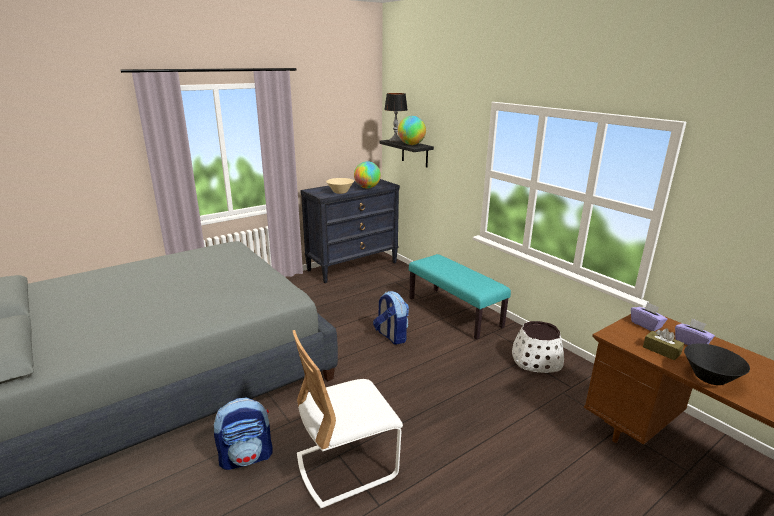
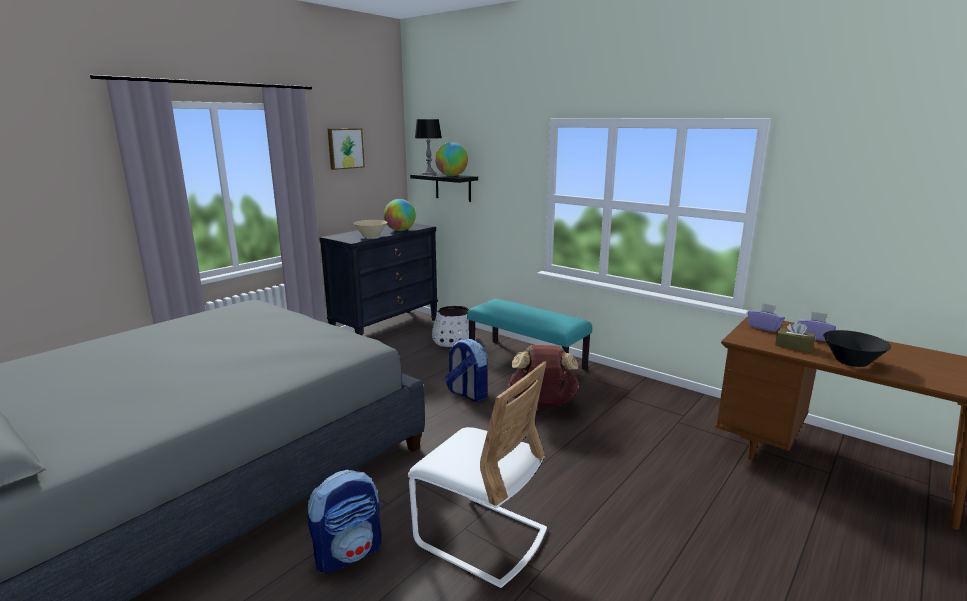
camera: 15 degrees left, 5 degrees down
white chair [292,330,403,509] -> white chair turned 105 degrees counterclockwise [408,361,547,589]
white planter [512,321,564,373] -> white planter moved to [432,306,476,347]
none -> picture [328,128,365,170]
none -> brown backpack [508,345,579,408]

